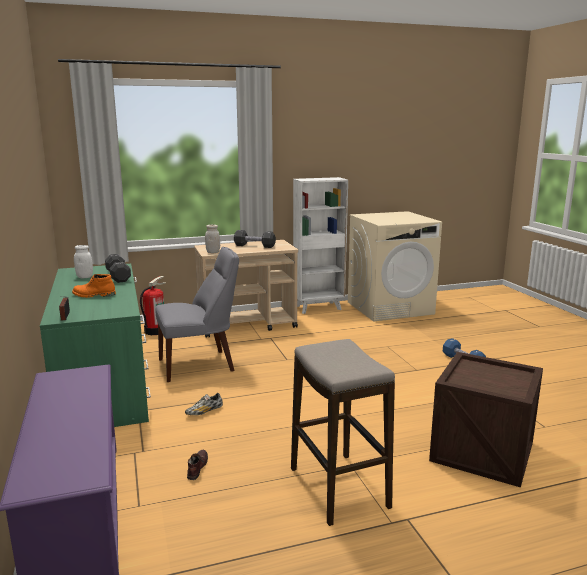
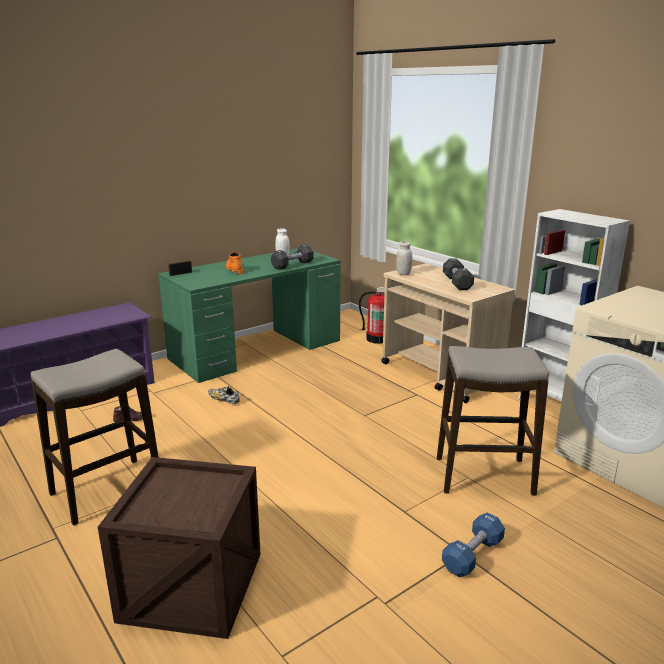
camera: 70 degrees right, 5 degrees up
grey chair [155,247,239,382] -> none
none -> stool [437,346,549,496]

